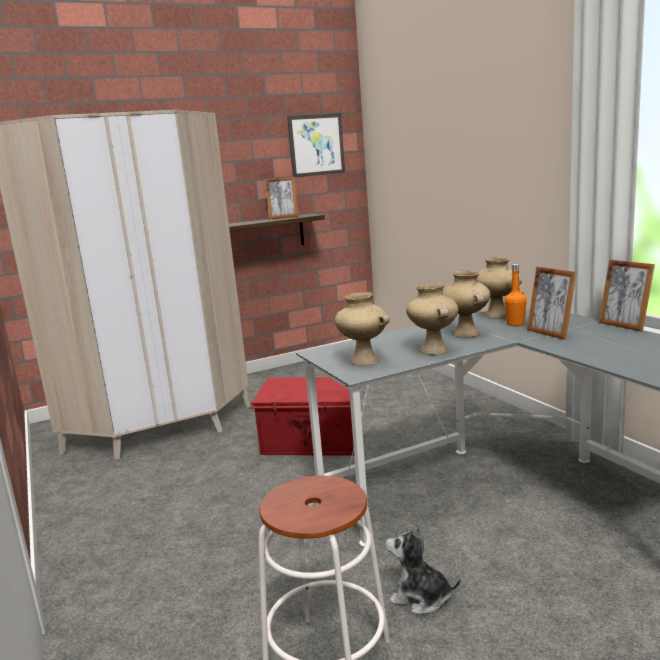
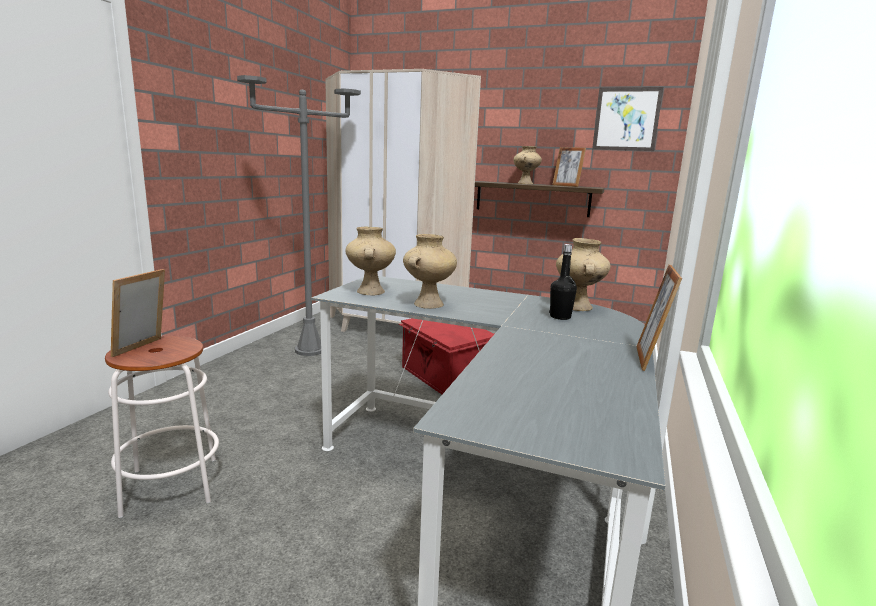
camera: 45 degrees right, 0 degrees up
plush toy [385,523,461,614] -> none
beige vase [443,271,491,338] -> beige vase moved to [513,146,542,184]
orange bottle [505,264,527,326] -> black bottle [549,244,577,320]
picture frame [527,267,577,340] -> picture frame moved to [111,269,165,357]
none -> grey floor lamp [237,75,361,356]

